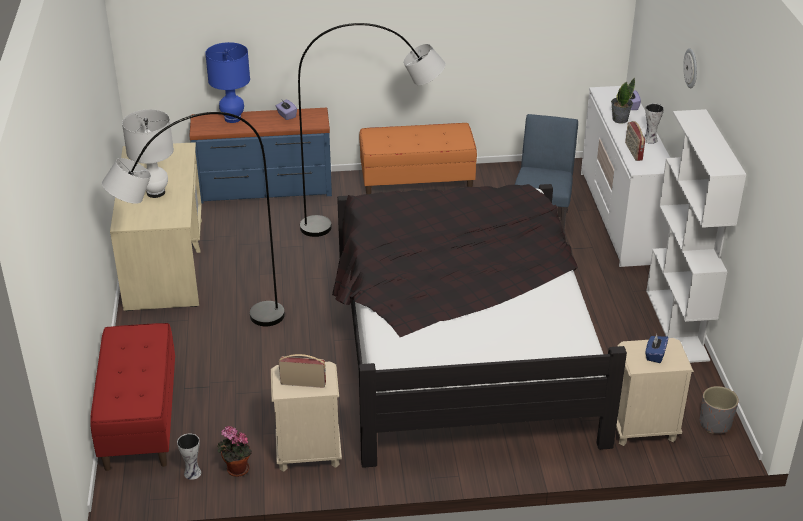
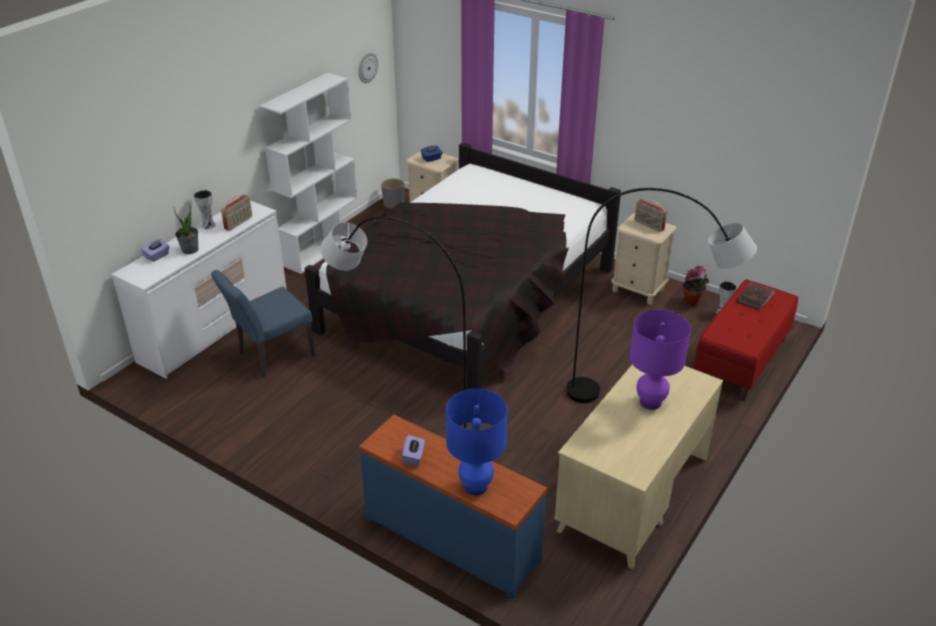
camera: 140 degrees left, 0 degrees up
white table lamp [122,109,174,198] -> purple table lamp [630,309,691,410]
orange bench [359,123,477,194] -> none
wall clock [683,48,697,88] -> wall clock moved to [358,52,378,83]
none -> brown book [737,282,775,310]

